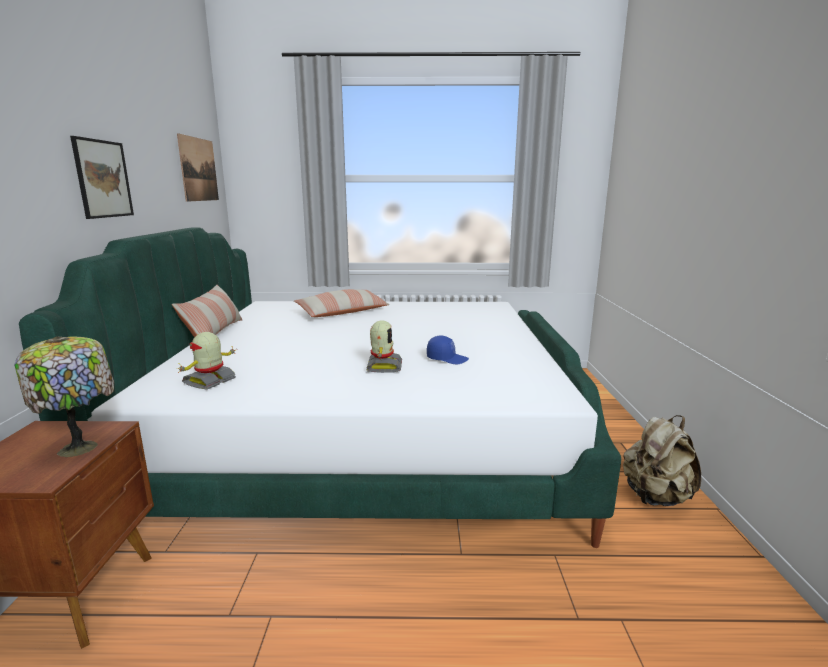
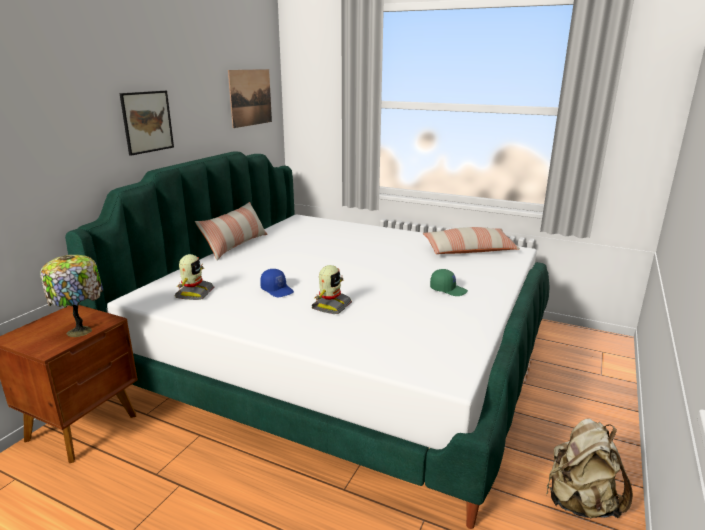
camera: 25 degrees right, 5 degrees up
toy robot [177,332,236,390] -> toy robot turned 135 degrees clockwise [175,254,215,300]
pillow [294,289,389,317] -> pillow moved to [423,227,520,254]
blue cap [427,336,469,364] -> blue cap moved to [260,269,294,297]
none -> green cap [430,269,468,296]

